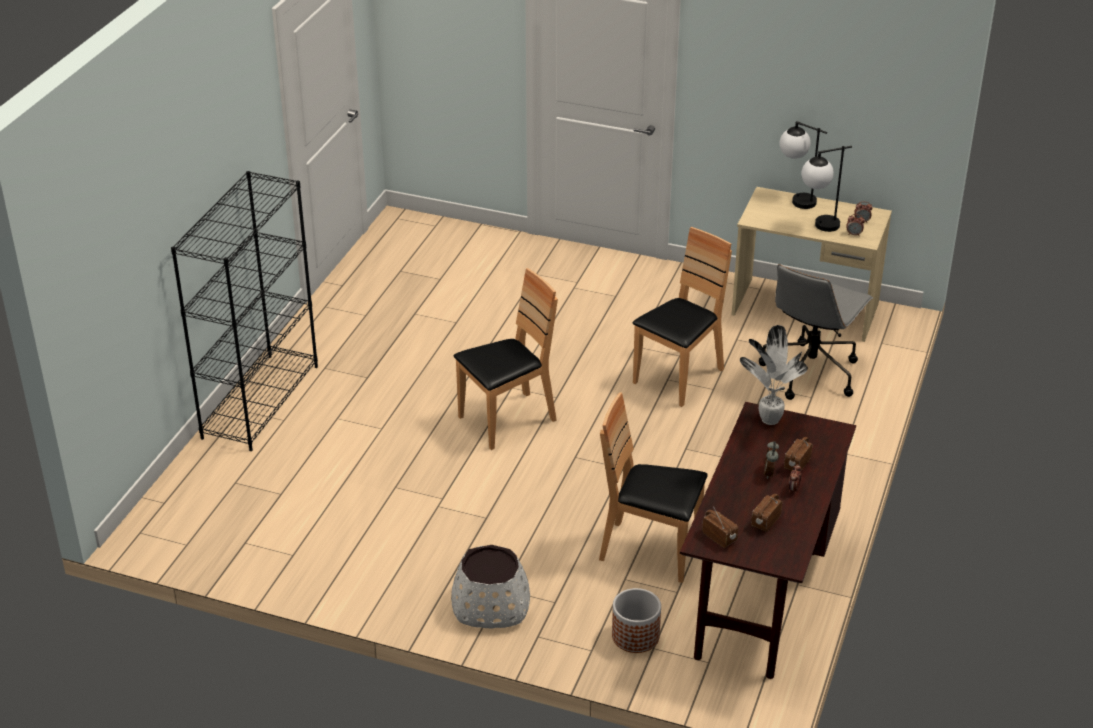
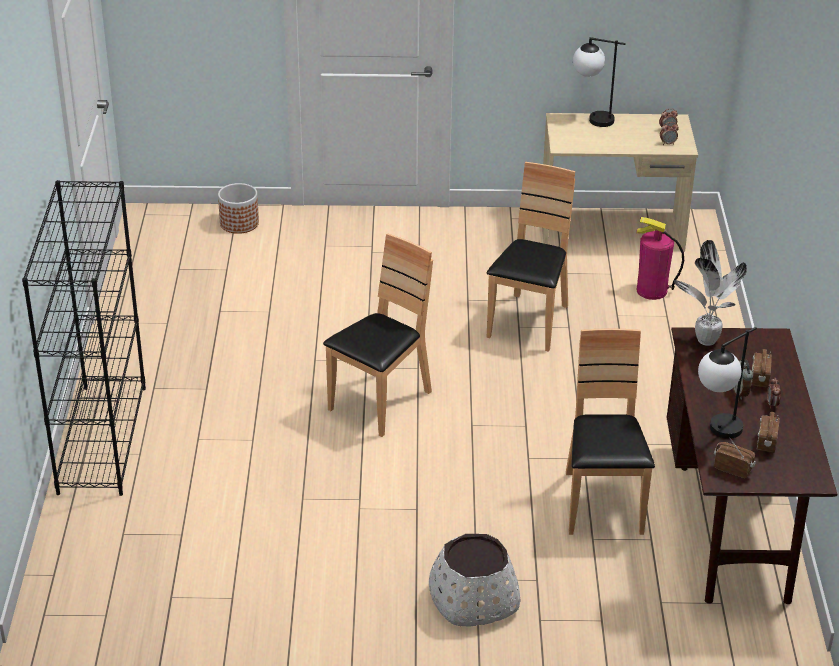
camera: 20 degrees left, 0 degrees up
brown chair [599,393,708,583] -> brown chair turned 90 degrees clockwise [566,328,655,535]
planter [612,588,661,653] -> planter moved to [218,183,259,234]
grey office chair [759,264,873,400] -> fire extinguisher [636,217,684,300]
table lamp [801,146,852,232] -> table lamp moved to [698,327,757,439]

